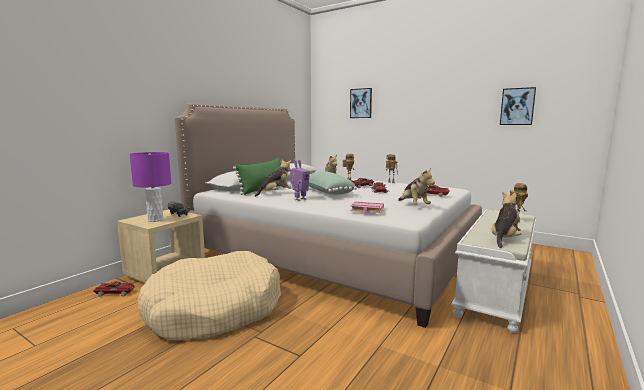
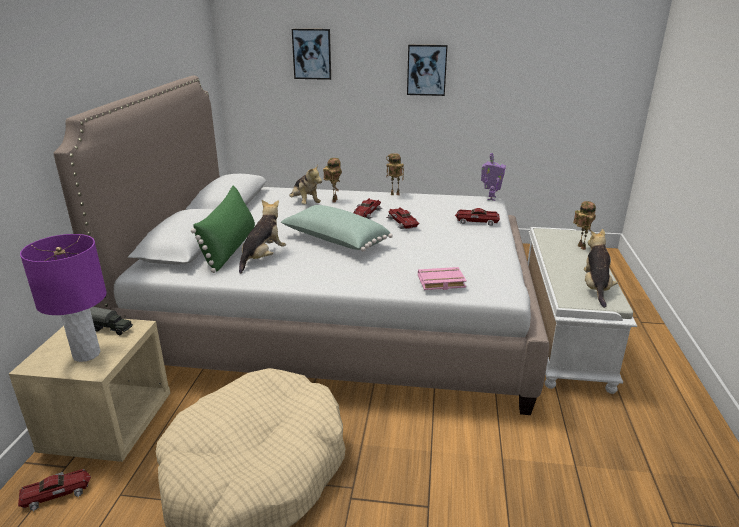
camera: 25 degrees left, 15 degrees up
toy robot [290,160,310,201] -> toy robot moved to [481,153,506,201]
plush toy [398,168,435,204] -> none
picture [500,87,536,125] -> picture moved to [407,45,448,96]

